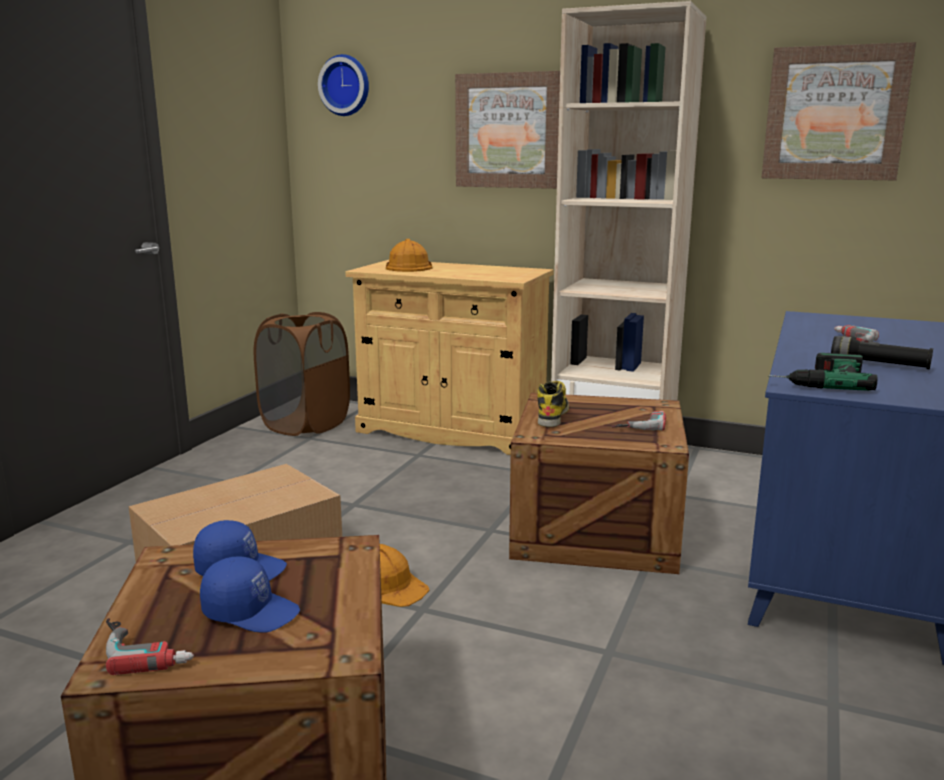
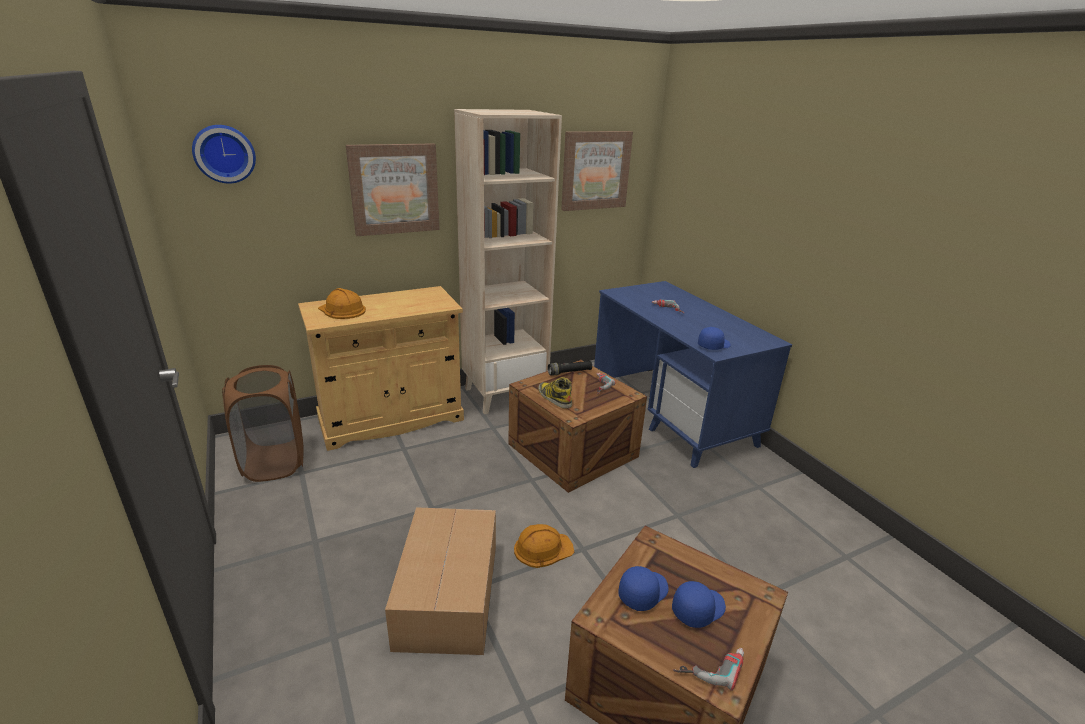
camera: 50 degrees left, 10 degrees up
power drill [768,353,878,391] -> blue cap [698,327,731,350]
black flashlight [831,336,933,369] -> black flashlight moved to [548,360,592,375]

